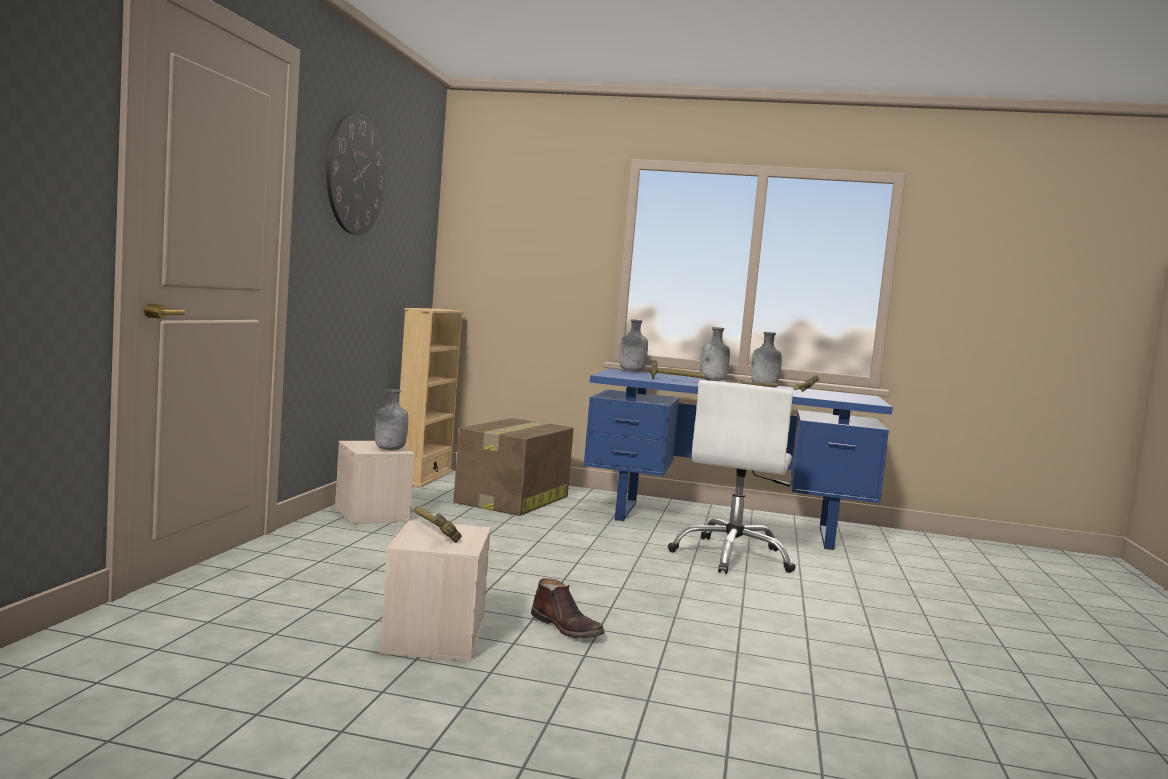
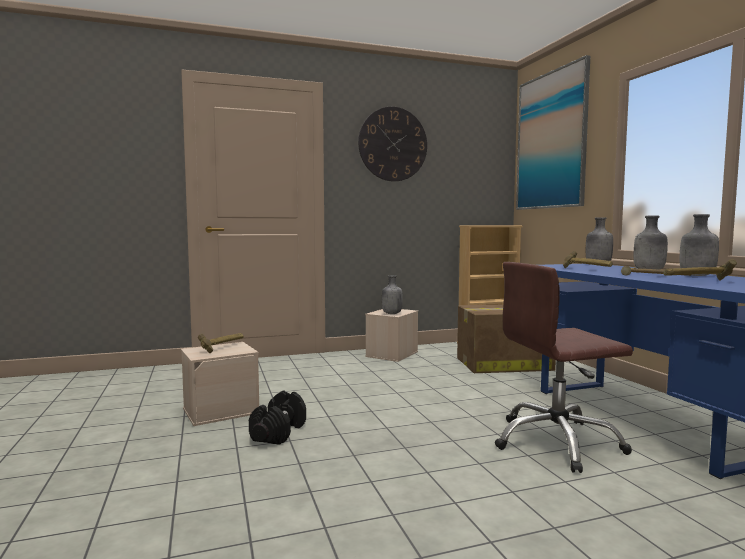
camera: 60 degrees right, 0 degrees up
brown boot [531,578,605,638] -> black dumbbell [249,391,306,445]
white office chair [668,380,796,574] -> brown office chair [495,262,633,473]
none -> picture [516,55,590,210]

